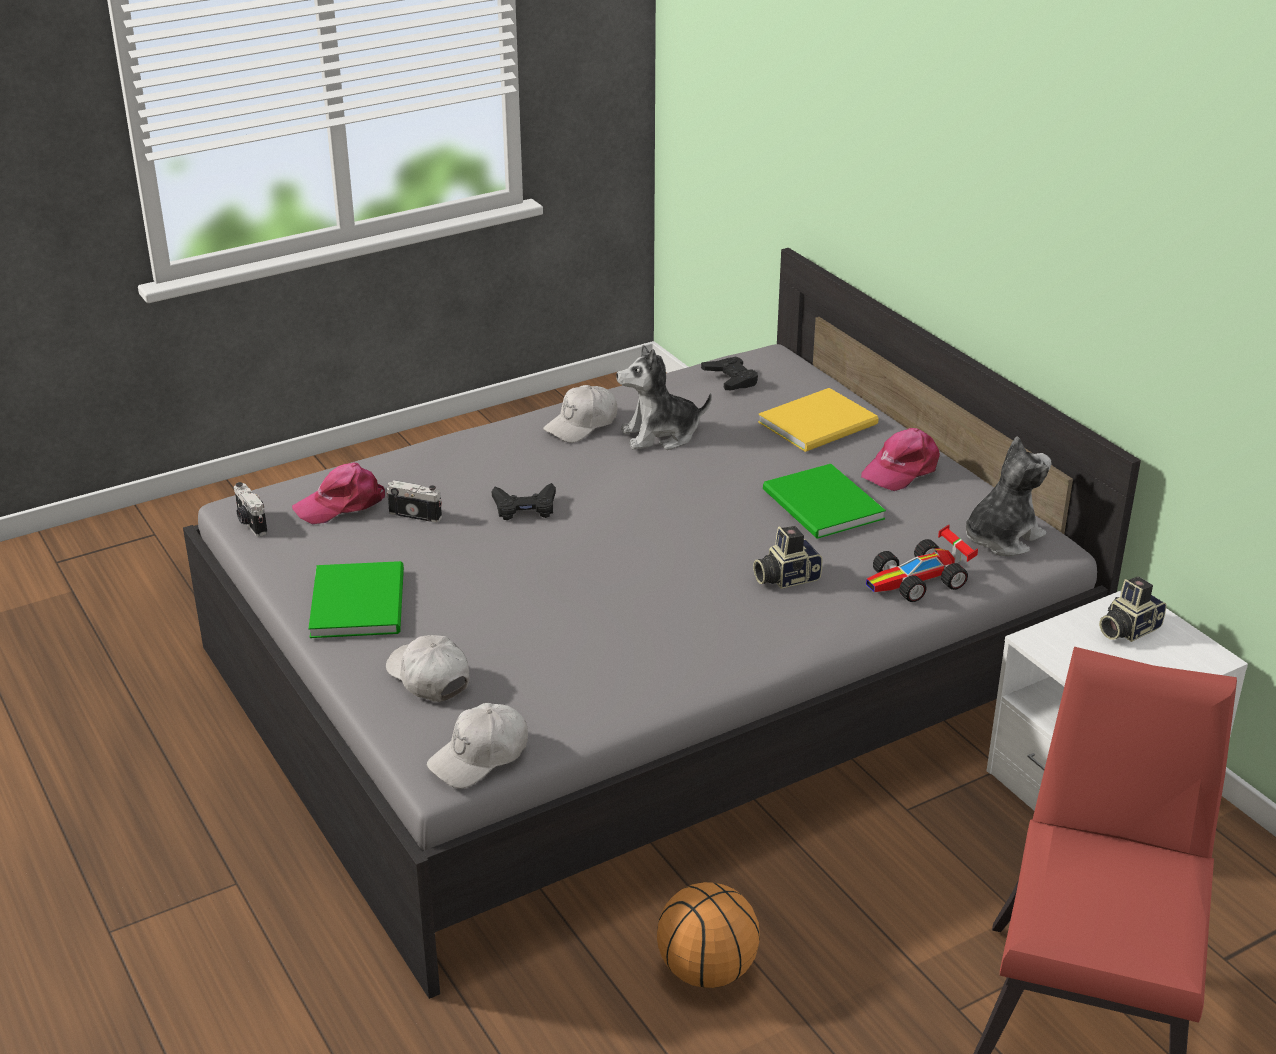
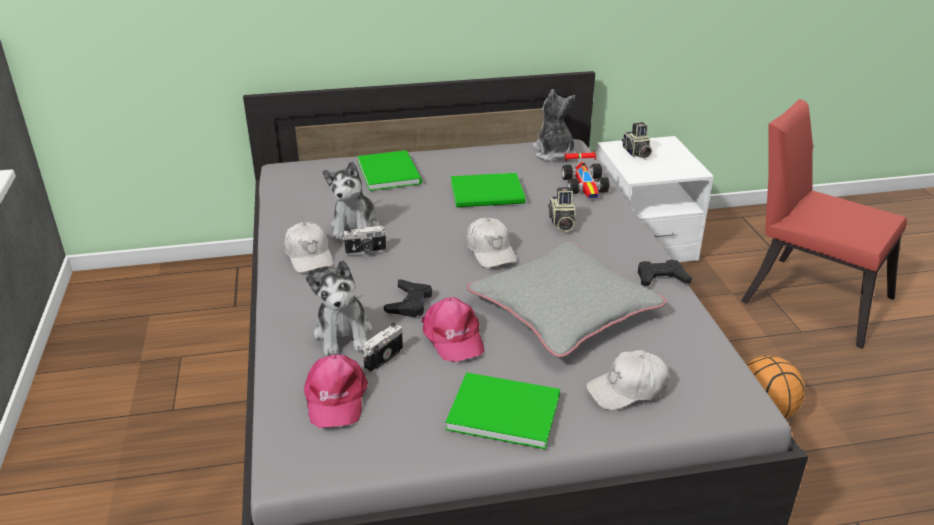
camera: 70 degrees left, 0 degrees up
camera [234,482,268,536] -> camera moved to [342,226,387,255]
white cap [427,703,528,789] -> white cap moved to [467,218,517,268]
black game controller [701,356,758,390] -> black game controller moved to [638,260,692,286]
yellow book [758,388,879,452] -> green book [358,150,422,191]
pink cap [861,428,940,491] -> pink cap moved to [421,297,484,362]
none -> plush toy [306,260,372,356]
none -> grey pillow [467,241,667,358]

